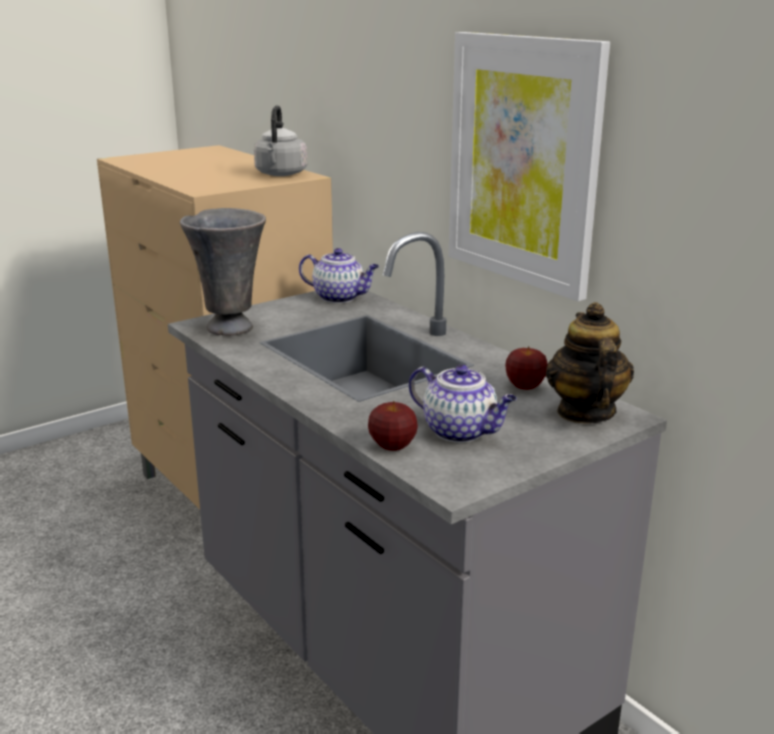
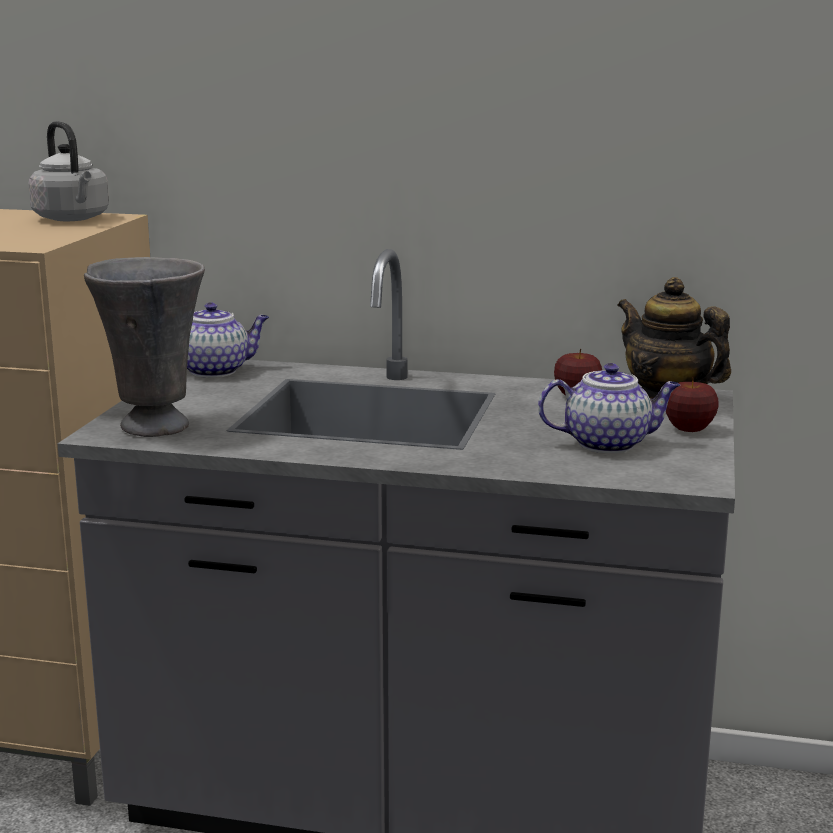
camera: 40 degrees left, 5 degrees down
apple [368,401,418,451] -> apple moved to [666,377,719,432]
picture [449,32,610,301] -> none

